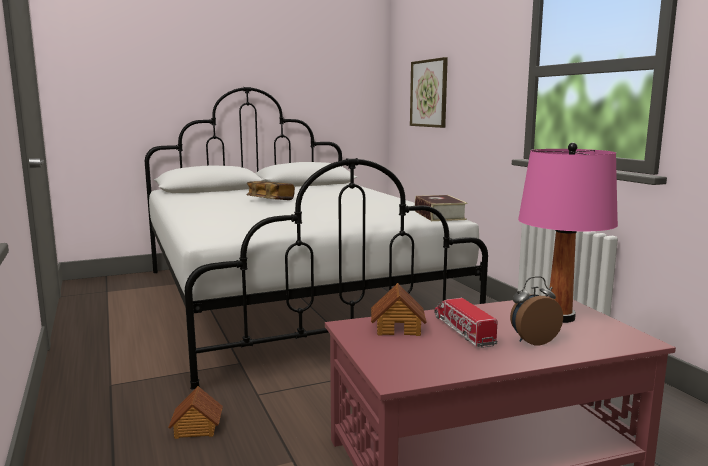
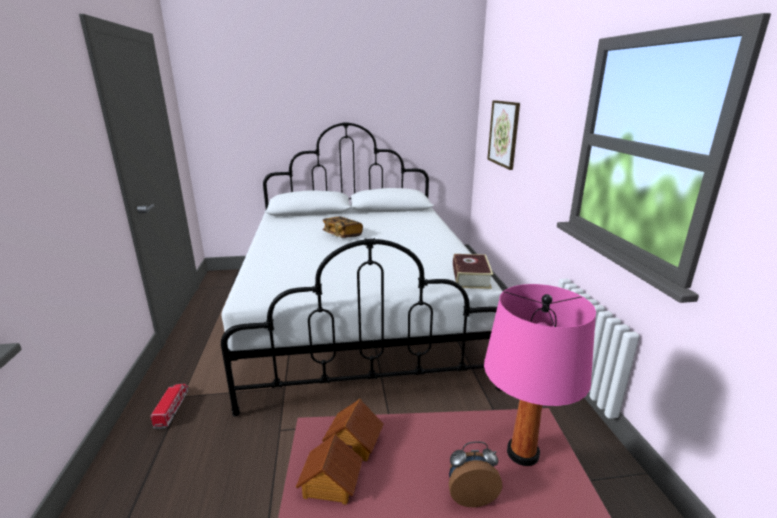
camera: 15 degrees right, 10 degrees up
toy house [168,386,223,439] -> toy house moved to [296,434,363,505]
toy truck [434,297,498,348] -> toy truck moved to [151,384,189,429]

